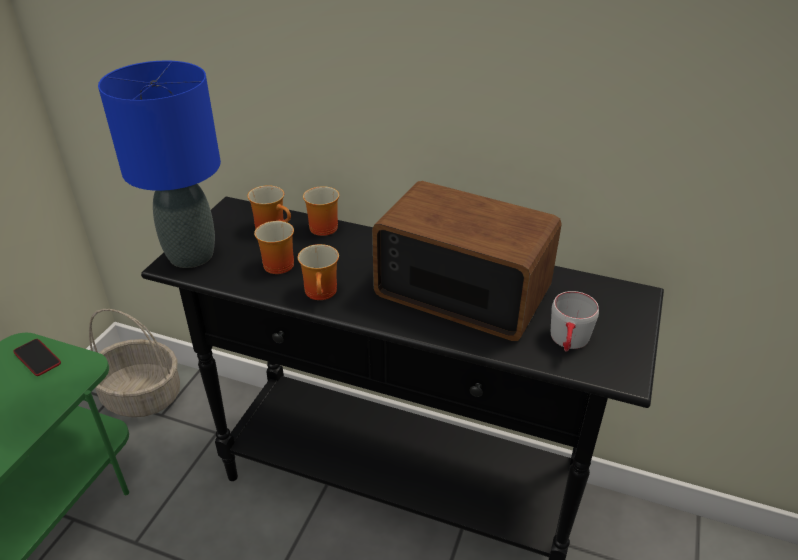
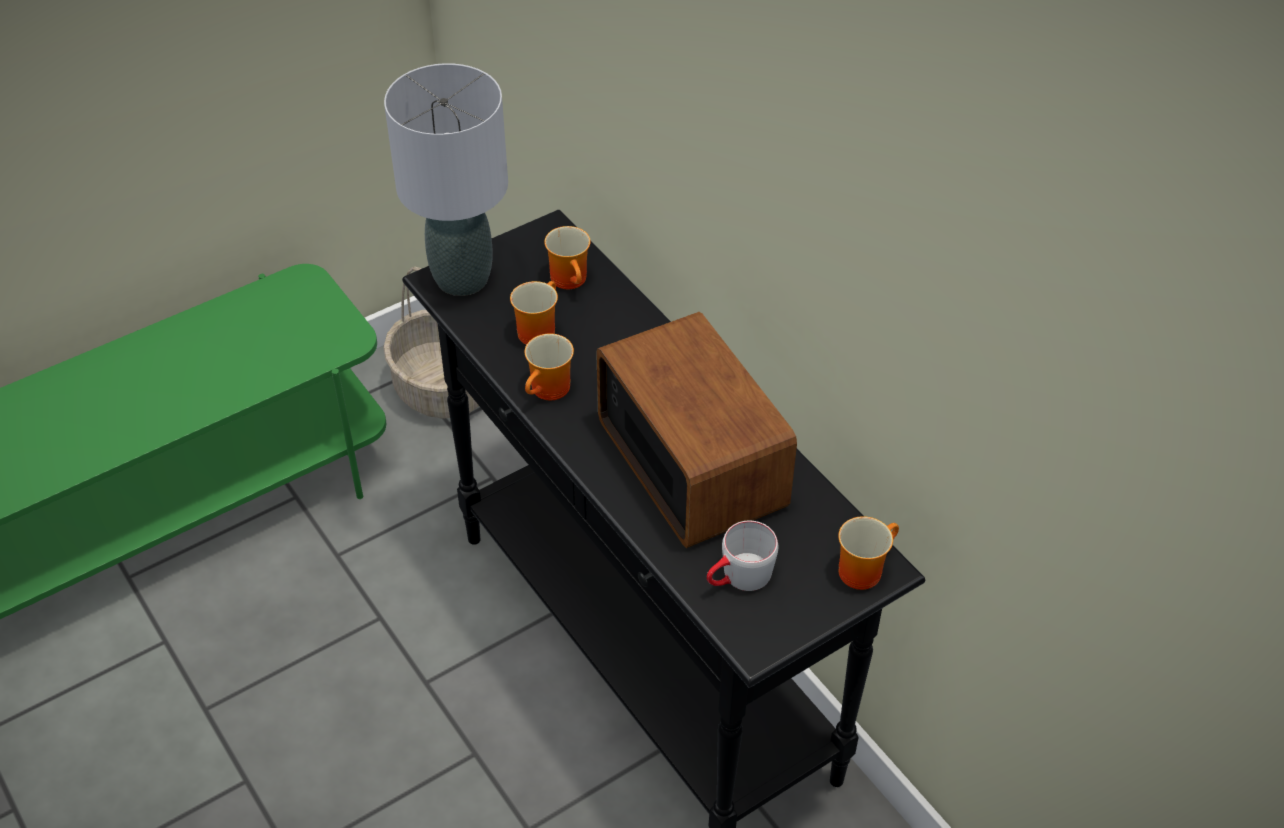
camera: 35 degrees right, 10 degrees up
phone [13,339,61,376] -> none
blue table lamp [98,61,221,268] -> grey table lamp [384,63,508,296]
mug [303,186,339,236] -> mug moved to [838,516,899,590]

